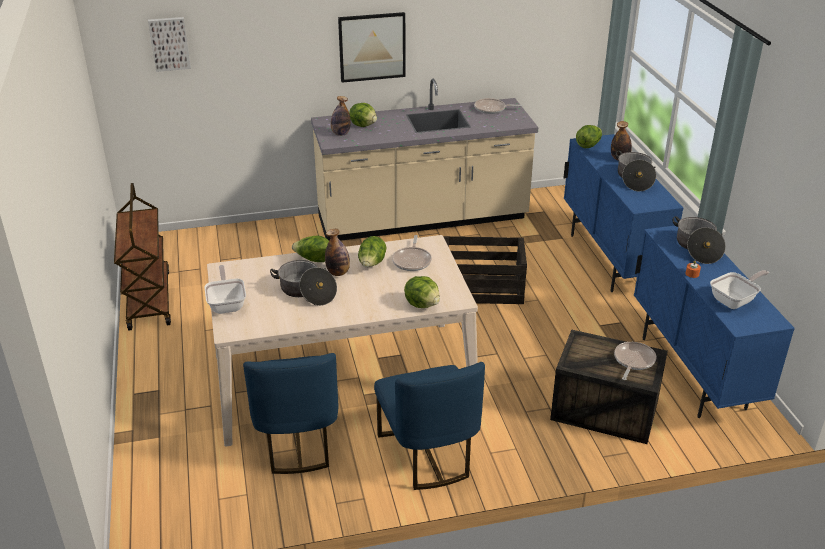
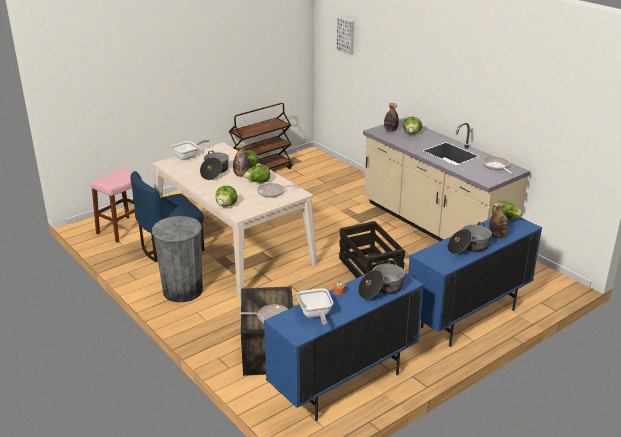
camera: 65 degrees right, 5 degrees down
picture [338,12,406,83] -> none
blue chair [374,362,485,490] -> grey trash can [152,216,203,302]
frying pan [710,270,769,309] -> frying pan turned 45 degrees clockwise [297,288,333,325]
none -> pink stool [90,168,142,243]

